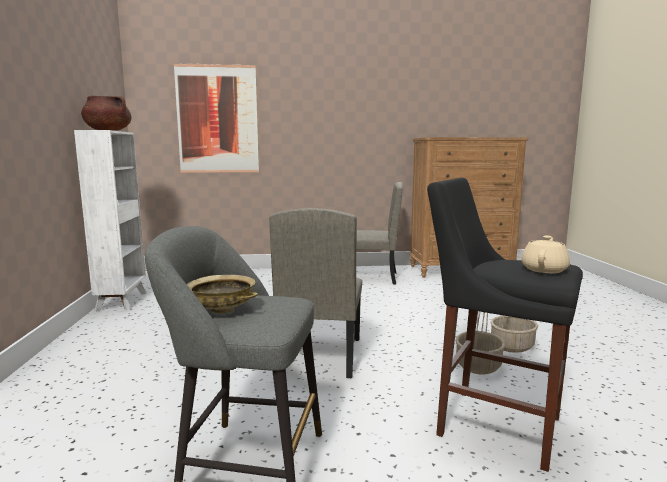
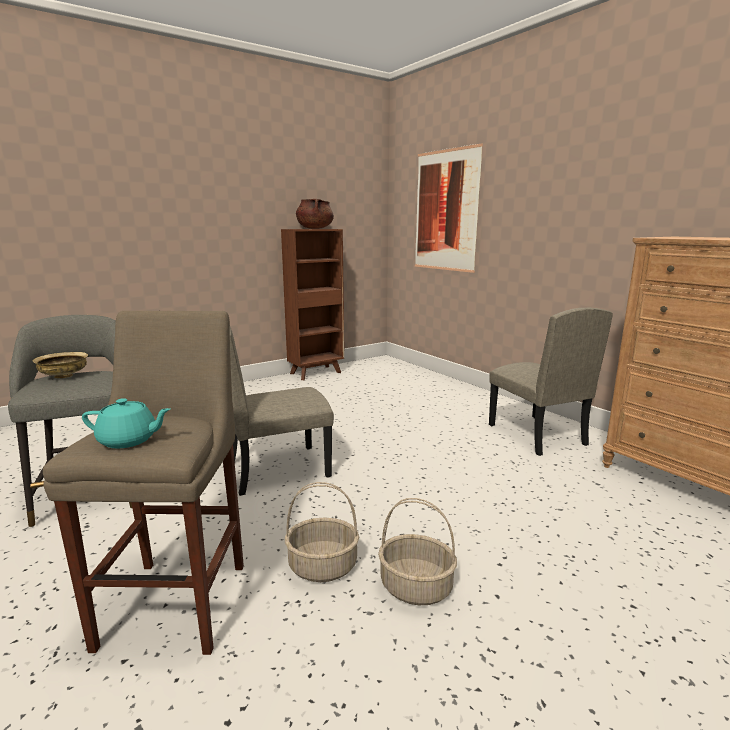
camera: 60 degrees right, 5 degrees up
white bookcase [74,130,147,311] -> brown bookcase [281,229,344,380]
black stool [427,178,583,472] -> beige stool [43,311,244,655]
beige teapot [521,236,570,273] -> turquoise teapot [82,398,170,449]

